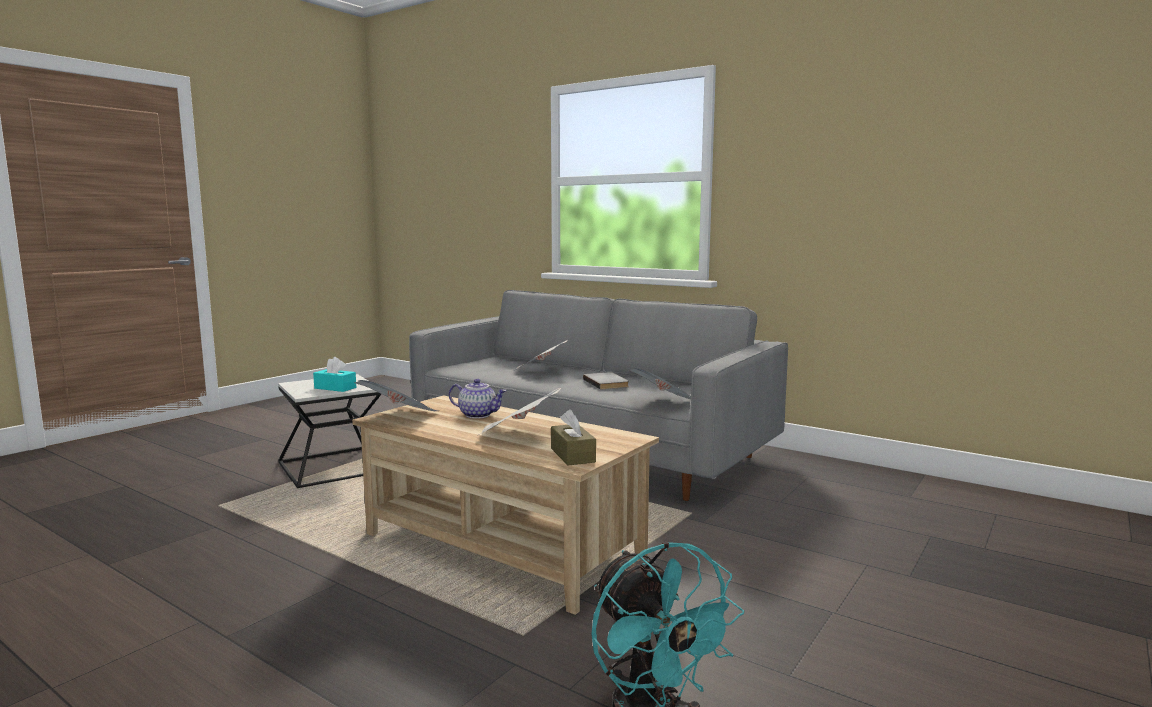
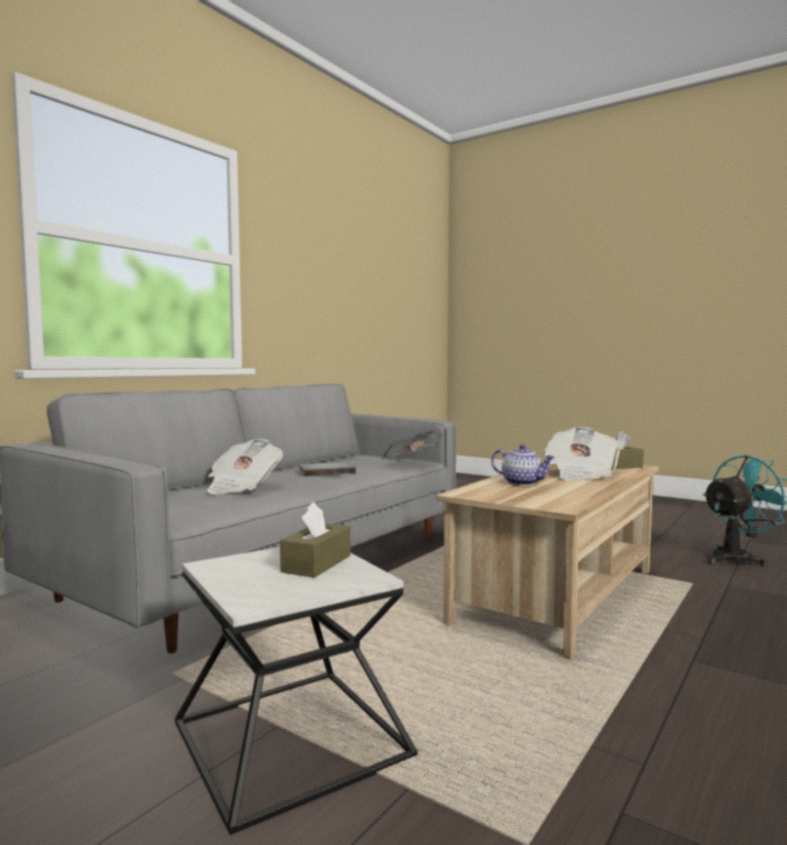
camera: 90 degrees left, 5 degrees down
turquoise tissue box [313,357,356,392] -> brown tissue box [280,502,350,578]
newspaper [354,380,438,411] -> none
teapot [449,379,507,419] -> teapot turned 105 degrees clockwise [491,444,555,486]

